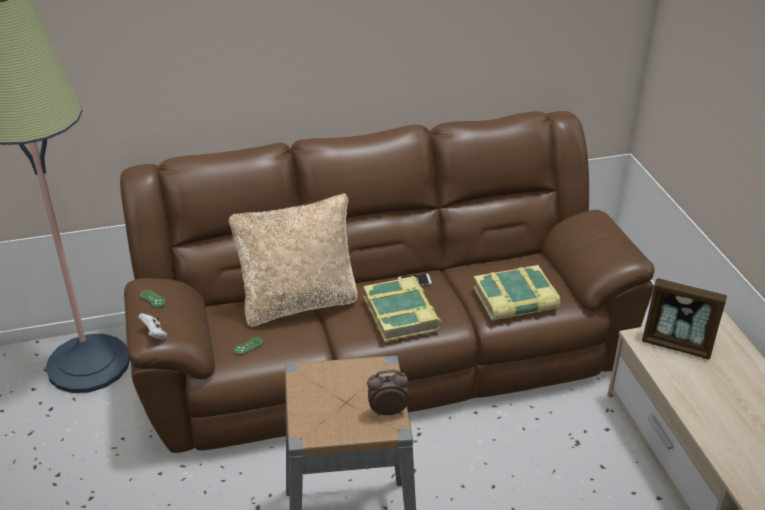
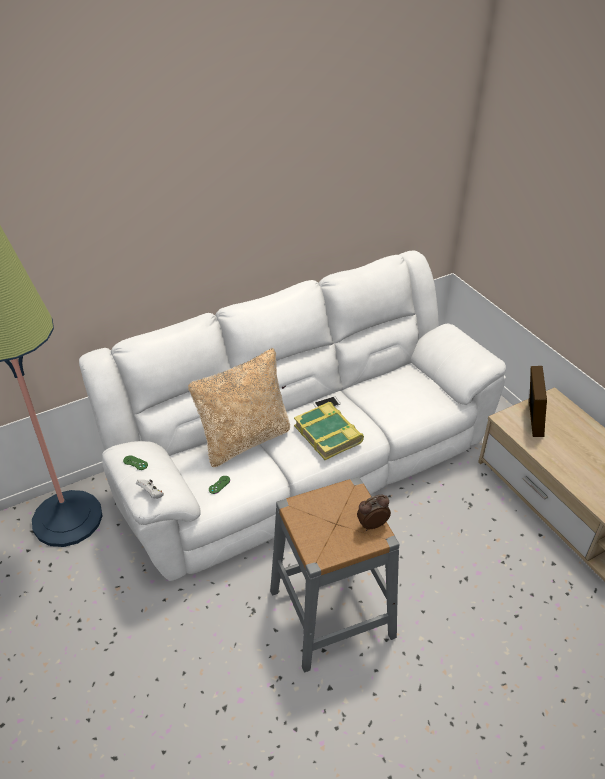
camera: 15 degrees left, 5 degrees up
brown sofa [120,111,654,453] -> white sofa [79,251,506,581]
book [473,265,560,321] -> none
picture frame [642,278,727,360] -> picture frame turned 90 degrees counterclockwise [529,366,547,437]

